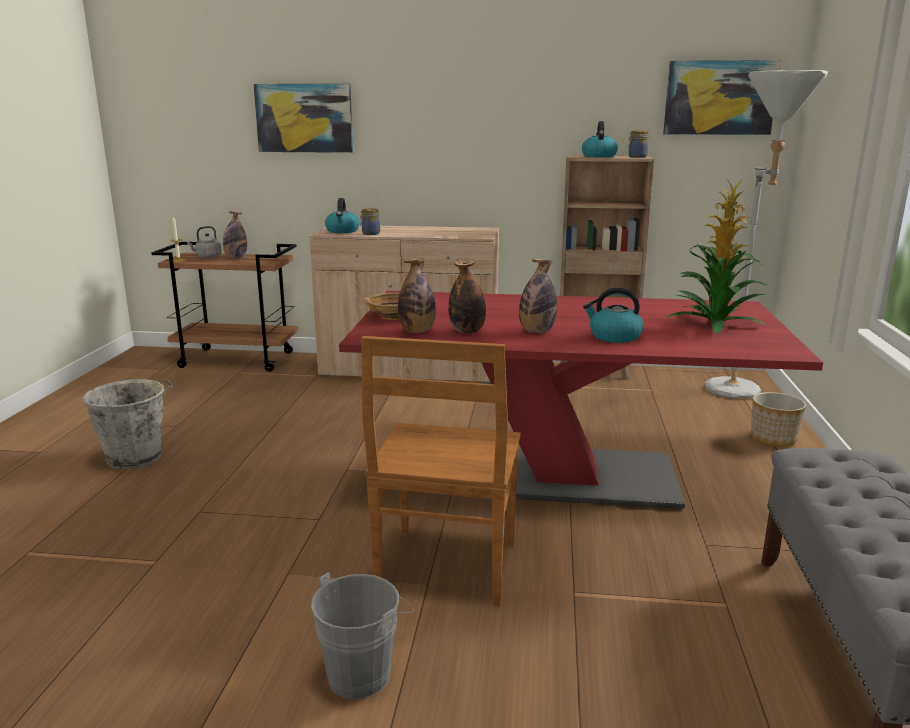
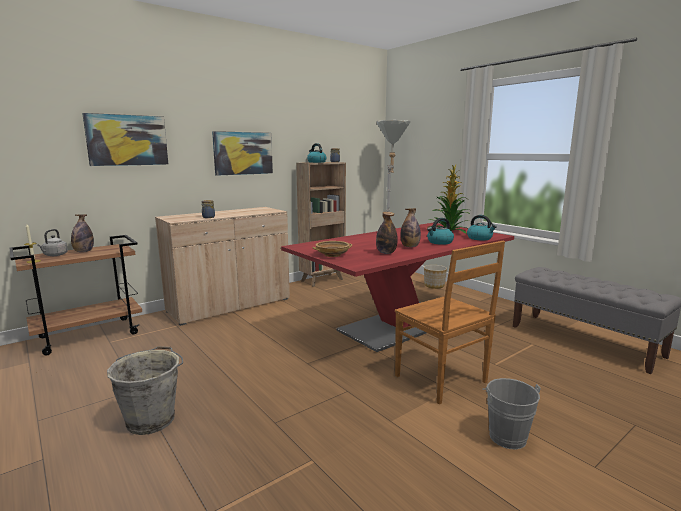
camera: 45 degrees left, 5 degrees down
kettle [325,198,360,233] -> kettle moved to [467,215,497,241]
bottle [398,258,436,333] -> none
picture [663,60,780,135] -> picture moved to [212,131,273,176]

